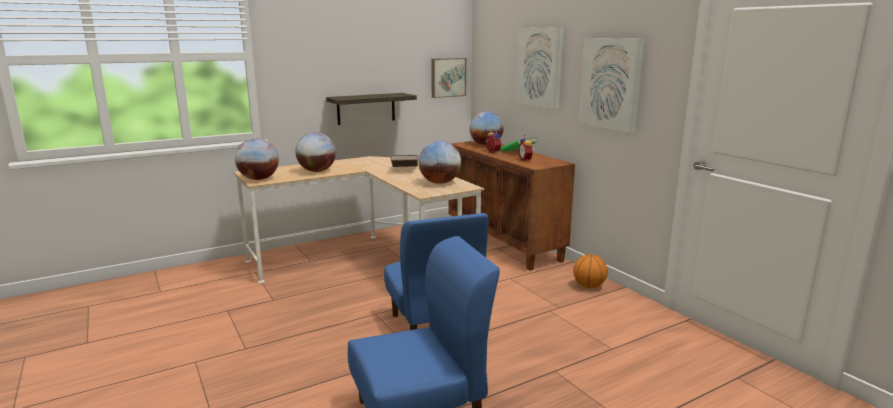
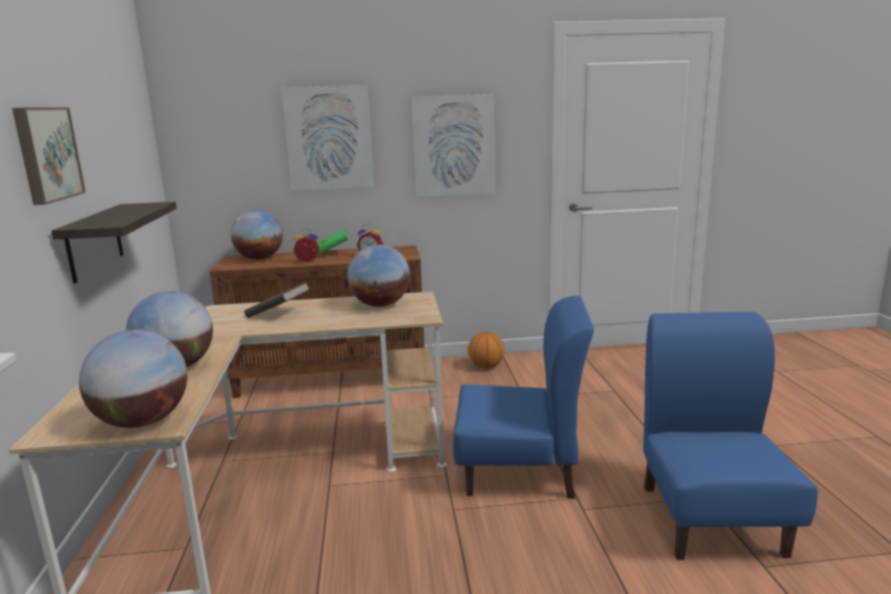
camera: 65 degrees left, 0 degrees up
picture [431,58,466,98] -> picture moved to [12,108,86,205]

